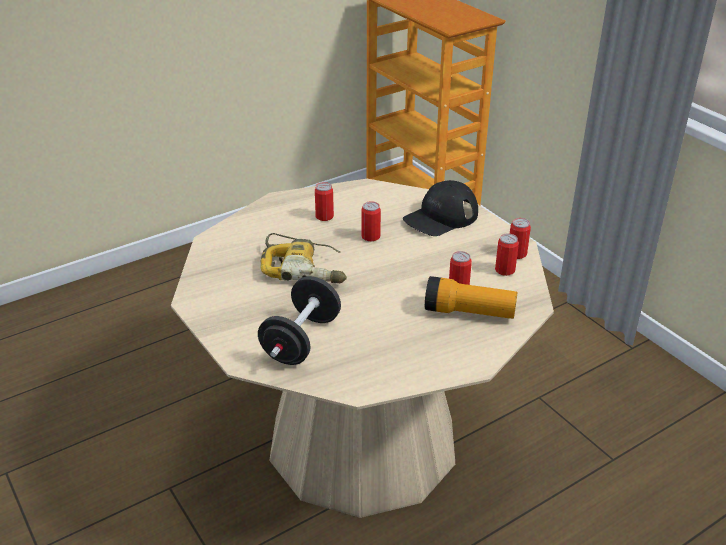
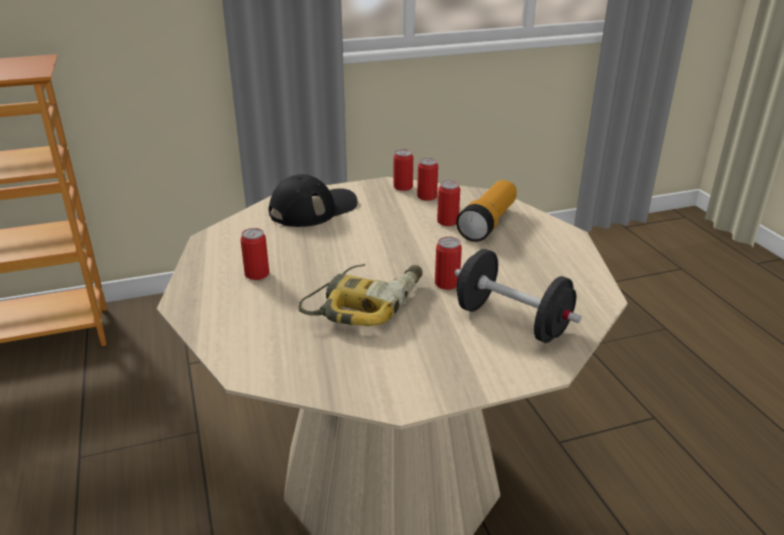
camera: 75 degrees left, 5 degrees down
can [361,201,381,241] -> can moved to [435,237,462,290]
black cap [403,180,478,236] -> black cap turned 105 degrees counterclockwise [269,174,358,227]

